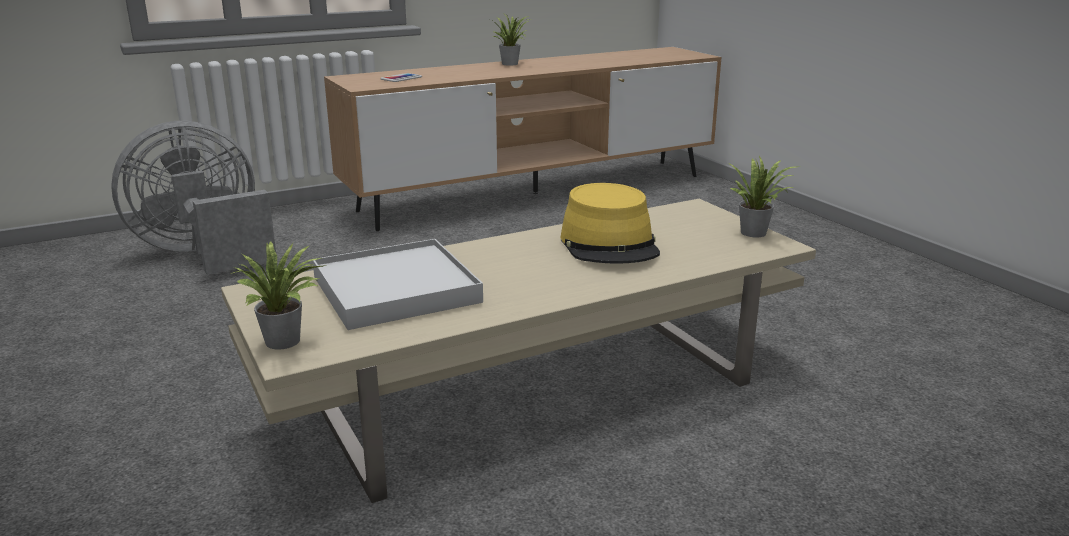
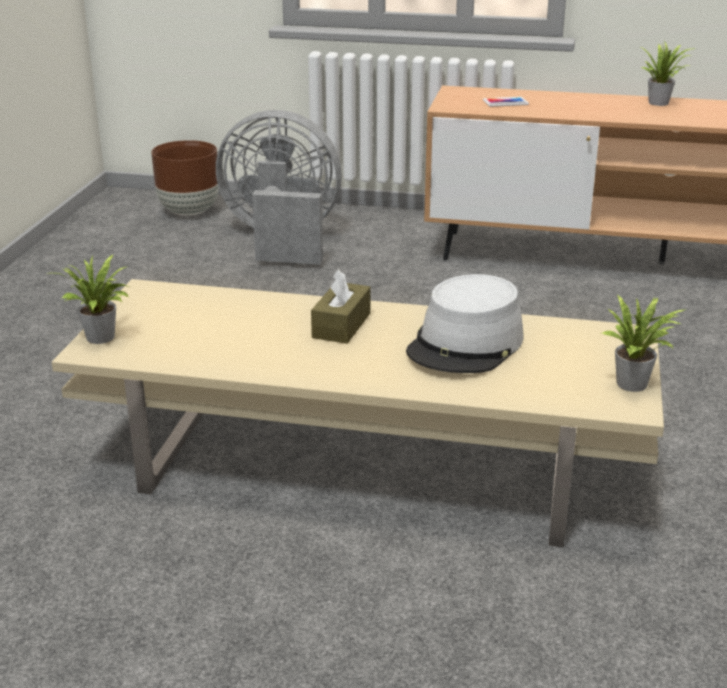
camera: 40 degrees right, 5 degrees up
white tray [313,239,483,330] -> none
yellow hat [561,183,660,264] -> grey hat [406,274,524,373]
none -> brown planter [151,140,219,216]
none -> brown tissue box [311,269,371,344]

